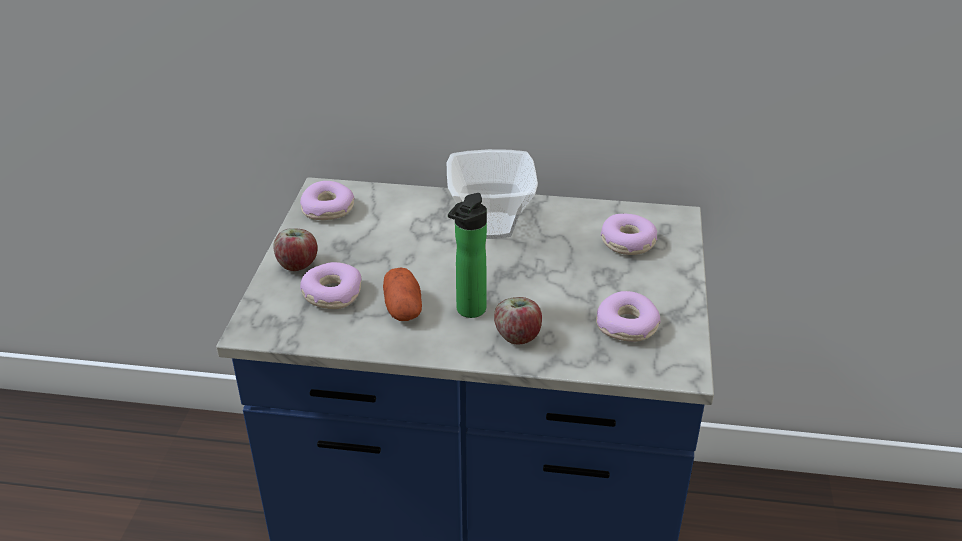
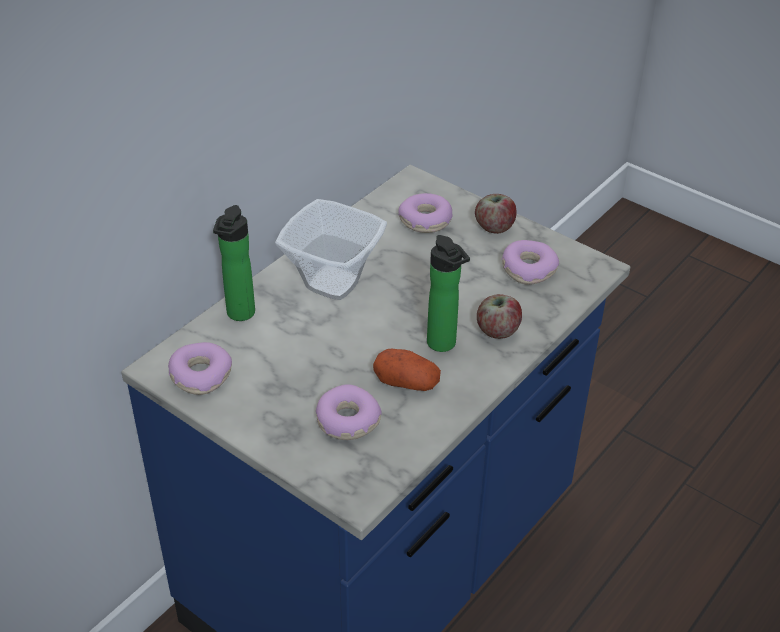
camera: 60 degrees left, 5 degrees up
apple [273,228,317,271] -> apple moved to [475,194,517,234]
none -> bottle [213,205,255,321]

